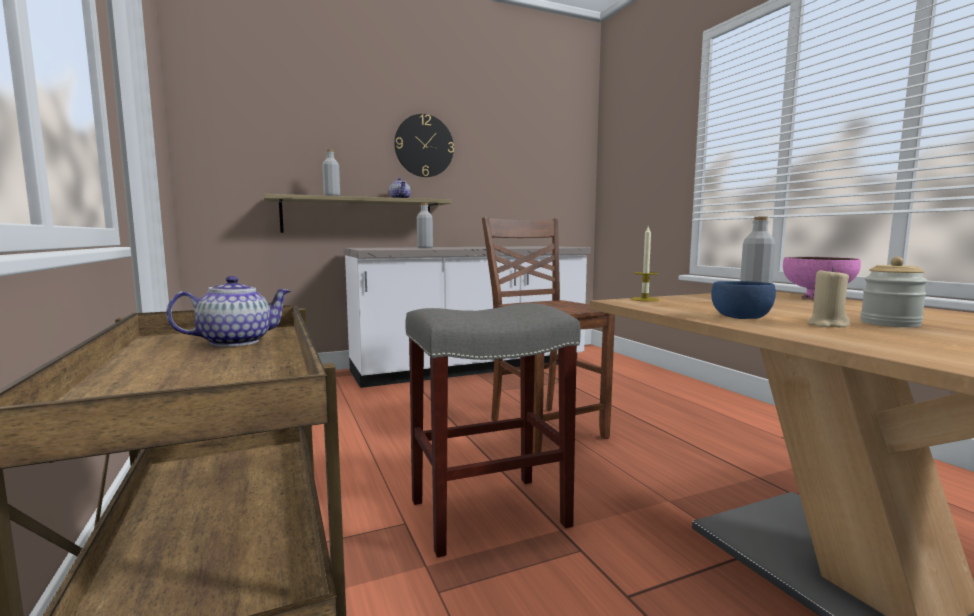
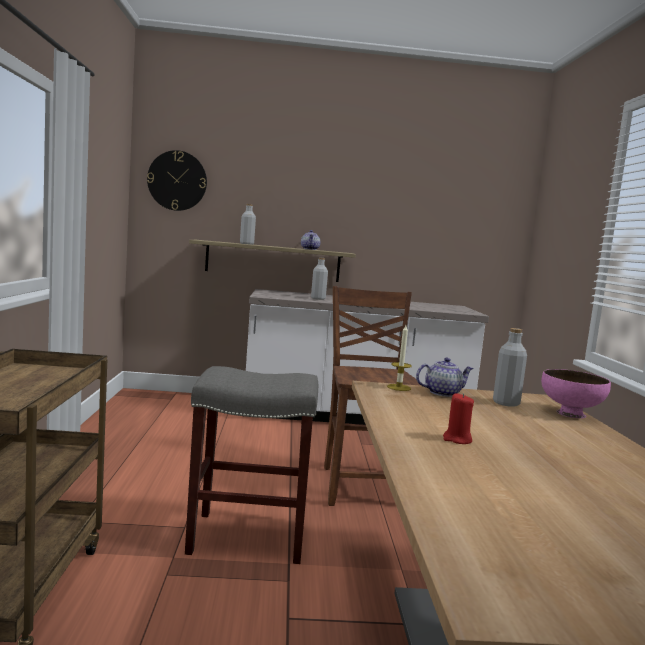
camera: 20 degrees right, 0 degrees up
teapot [166,276,291,347] -> teapot moved to [416,358,474,397]
wall clock [394,114,454,177] -> wall clock moved to [147,150,207,211]
blue bowl [711,281,776,319] -> none
beige candle [807,268,850,327] -> red candle [443,393,474,444]
jar [860,257,928,327] -> none

